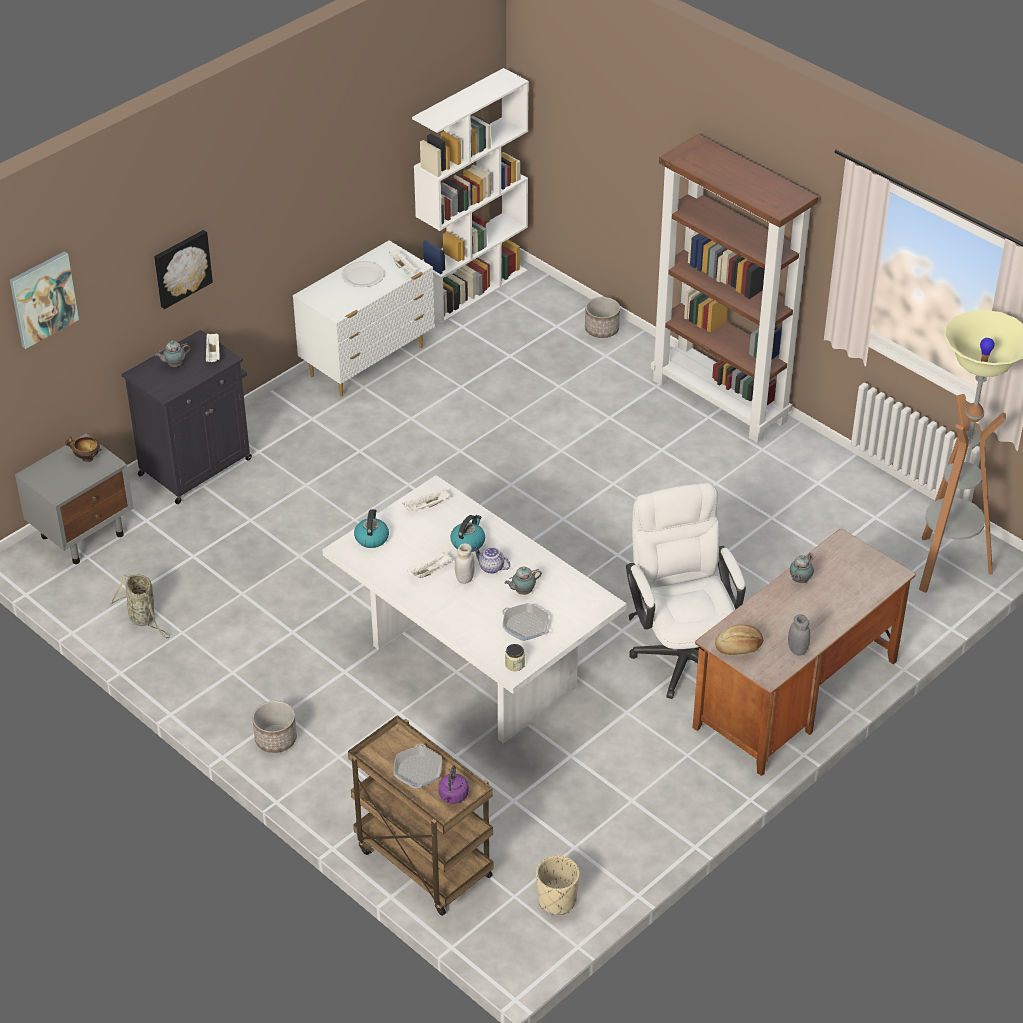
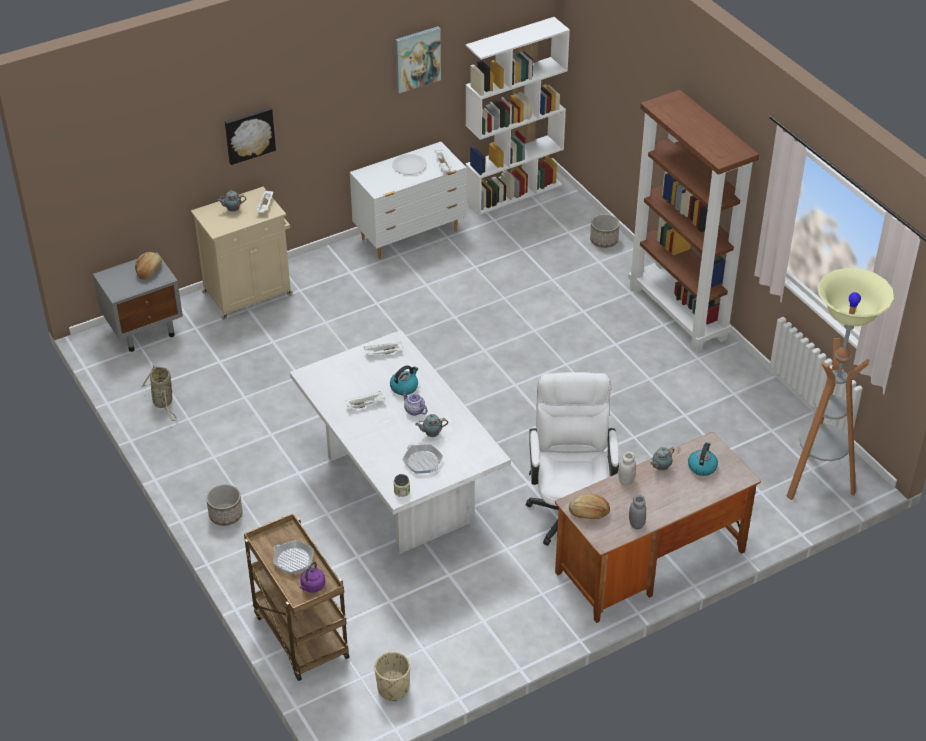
camera: 15 degrees right, 0 degrees up
picture [10,251,79,349] -> picture moved to [395,26,441,93]
bowl [65,436,102,462] -> bread [135,252,162,280]
black cabinet [121,330,252,504] -> beige cabinet [191,187,293,320]
kettle [354,509,389,548] -> kettle moved to [688,442,718,476]
frying pan [394,744,442,788] -> frying pan turned 105 degrees clockwise [273,540,314,574]
white jar [455,543,475,584] -> white jar moved to [618,452,636,485]

